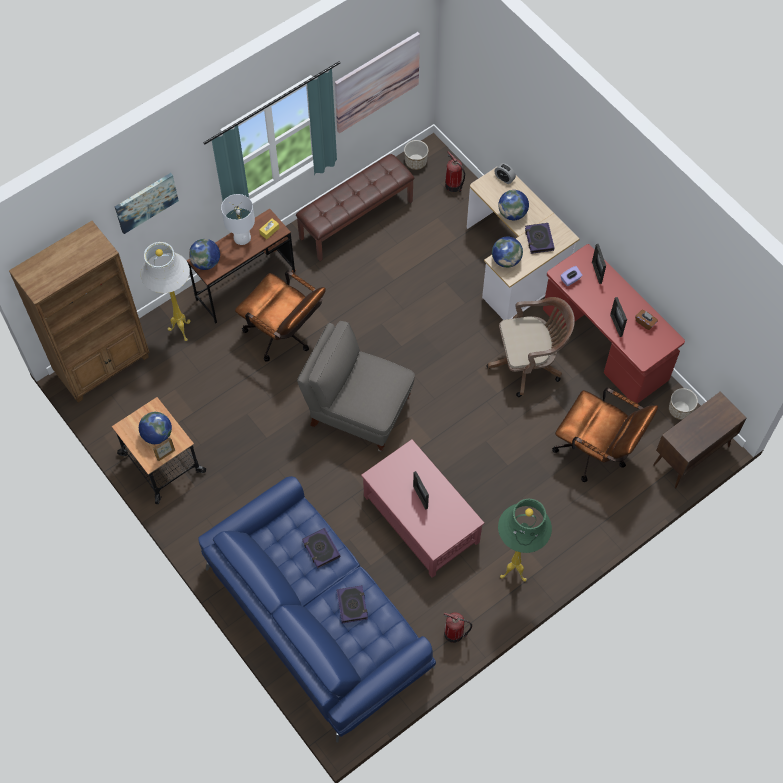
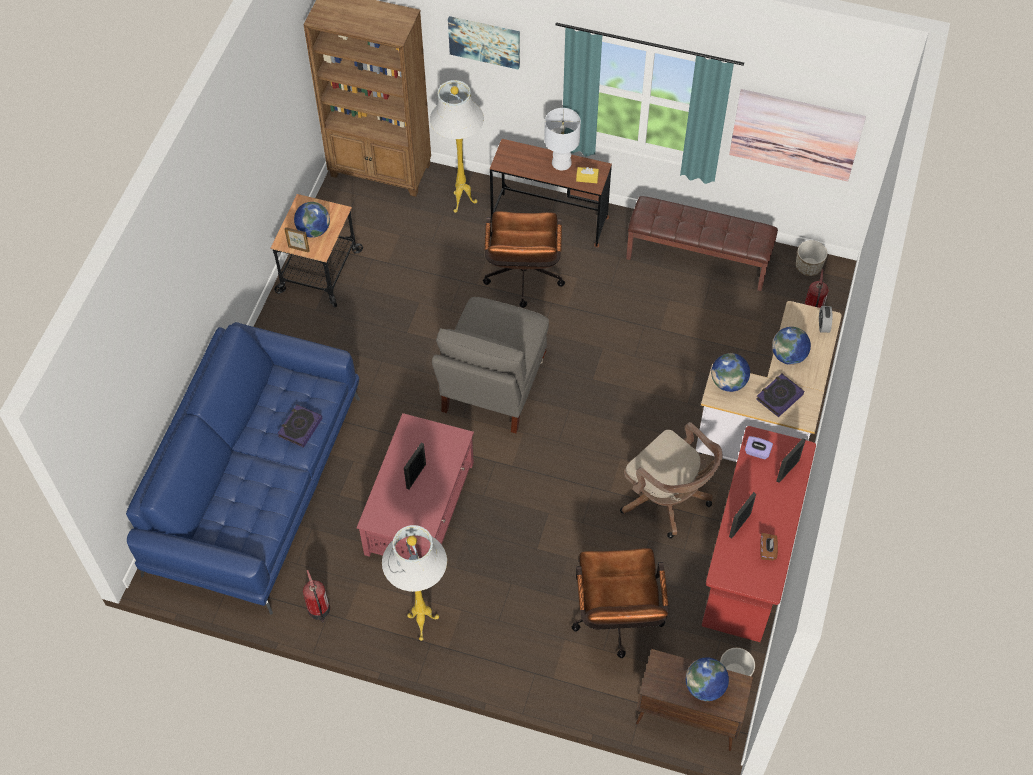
camera: 55 degrees right, 5 degrees down
globe [189,239,220,270] -> globe moved to [686,657,729,701]
grey armchair [297,321,415,452] -> grey armchair turned 150 degrees counterclockwise [432,297,549,433]
book [337,585,368,623] -> none
green floor lamp [498,499,552,582] -> white floor lamp [382,525,447,641]

